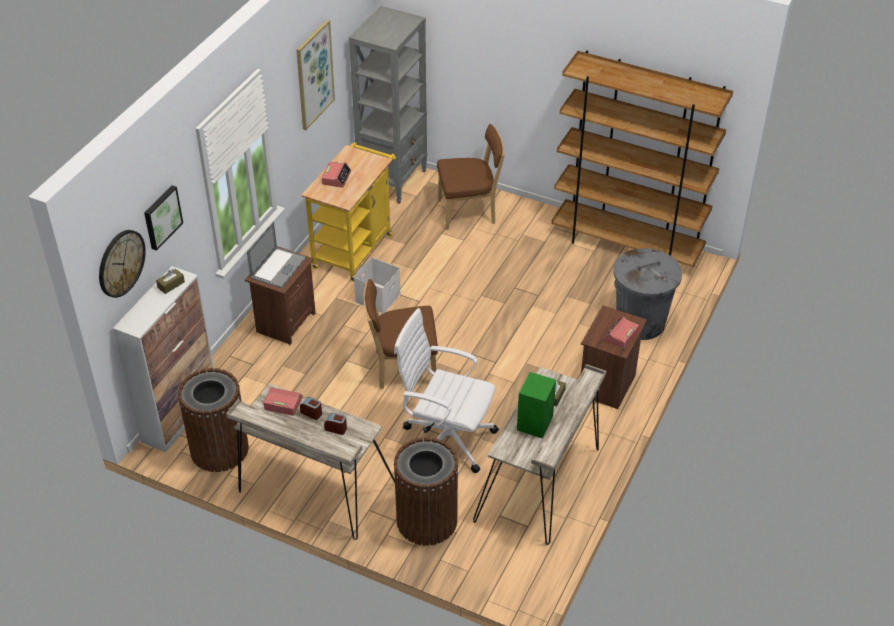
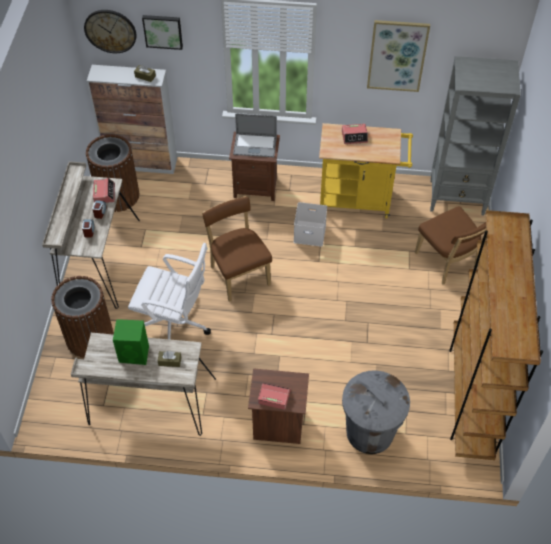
camera: 70 degrees right, 10 degrees up
white office chair [394,308,499,473] -> white office chair turned 105 degrees clockwise [128,243,211,340]

